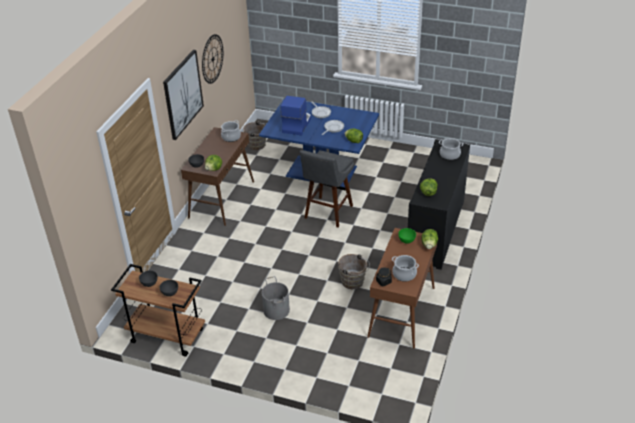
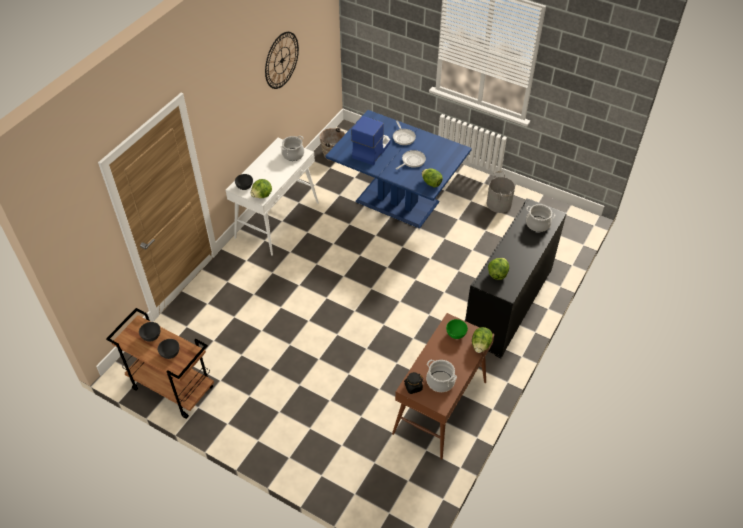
camera: 10 degrees right, 10 degrees up
picture [163,50,204,140] -> none
brown console table [181,127,254,226] -> white console table [226,138,319,256]
grey bucket [262,276,290,320] -> grey bucket moved to [487,171,515,213]
grey stool [300,150,354,228] -> none
brown bucket [338,254,370,290] -> none

